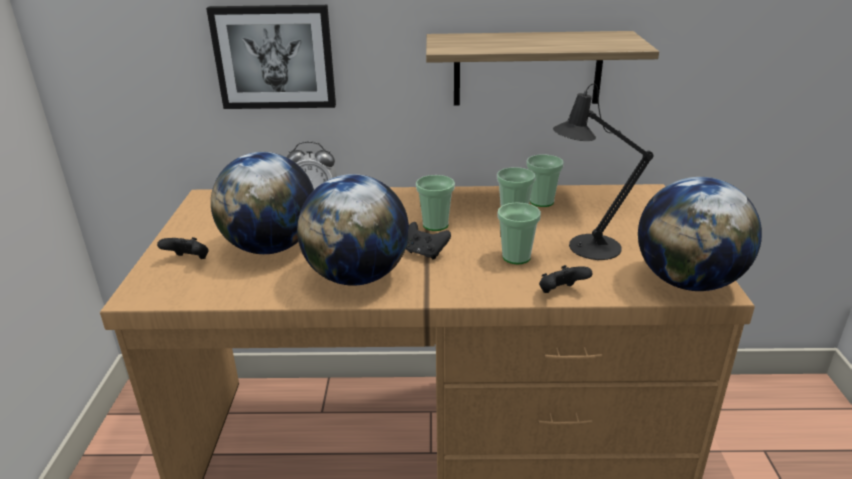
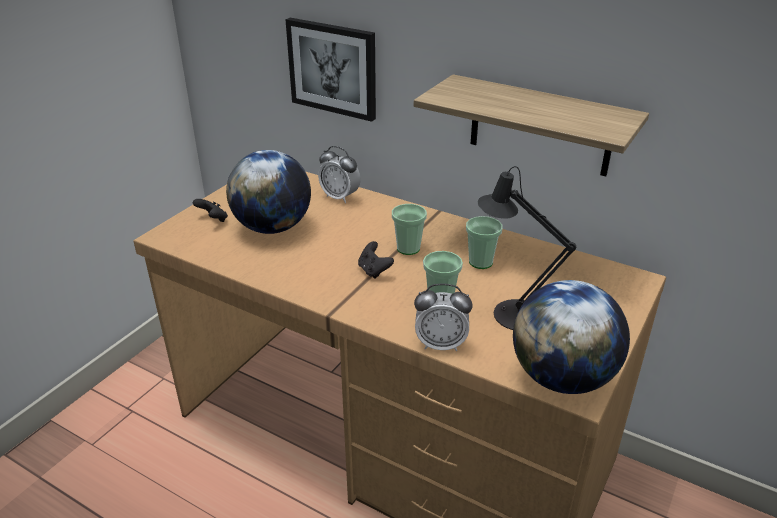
camera: 30 degrees right, 5 degrees up
globe [297,174,409,286] -> none
cup [526,154,564,207] -> none
black game controller [539,265,592,293] -> alarm clock [414,283,473,351]

